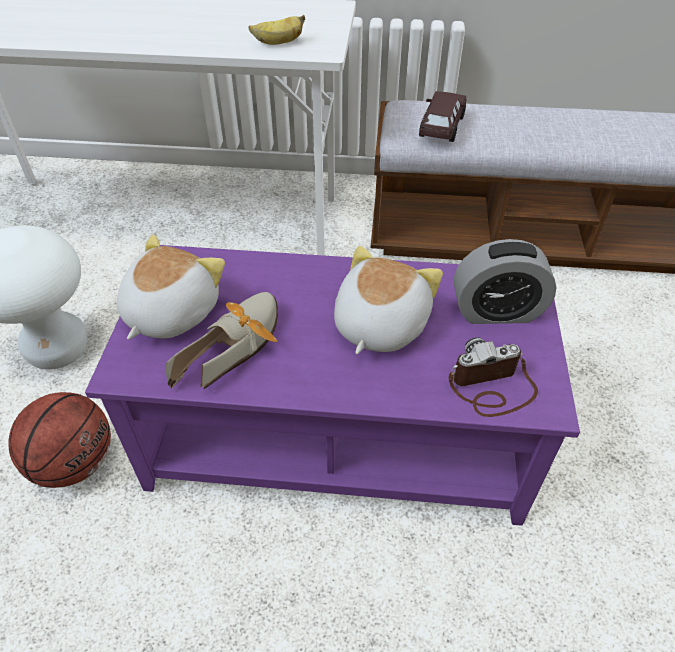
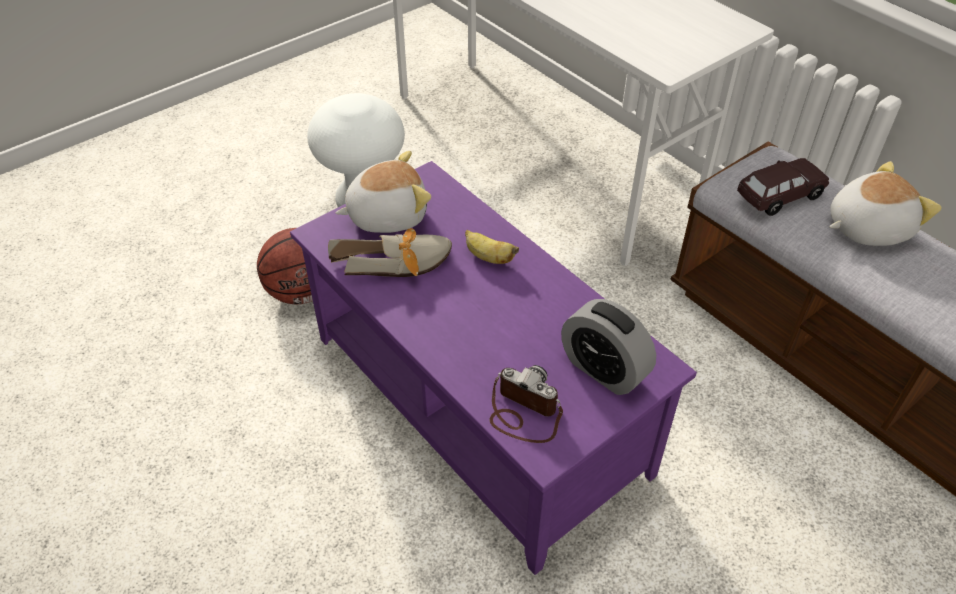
camera: 45 degrees right, 0 degrees up
banana [248,15,305,45] -> banana moved to [465,230,519,264]
plush toy [334,246,443,354] -> plush toy moved to [829,161,942,246]

